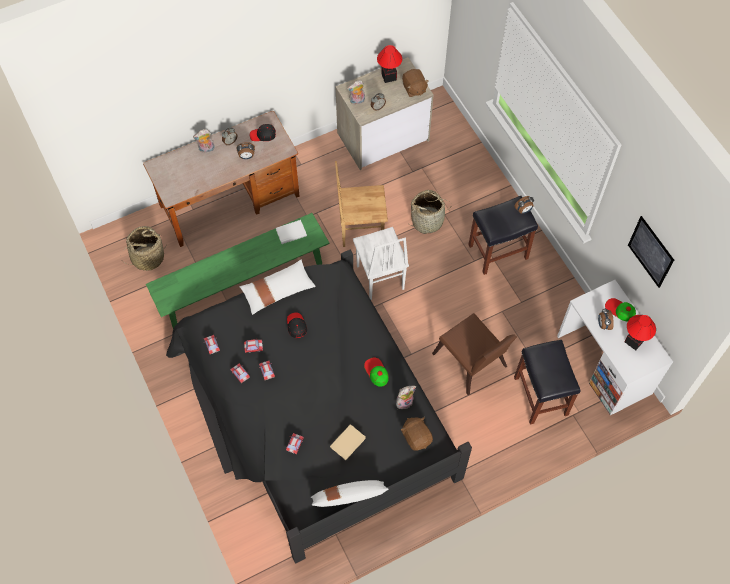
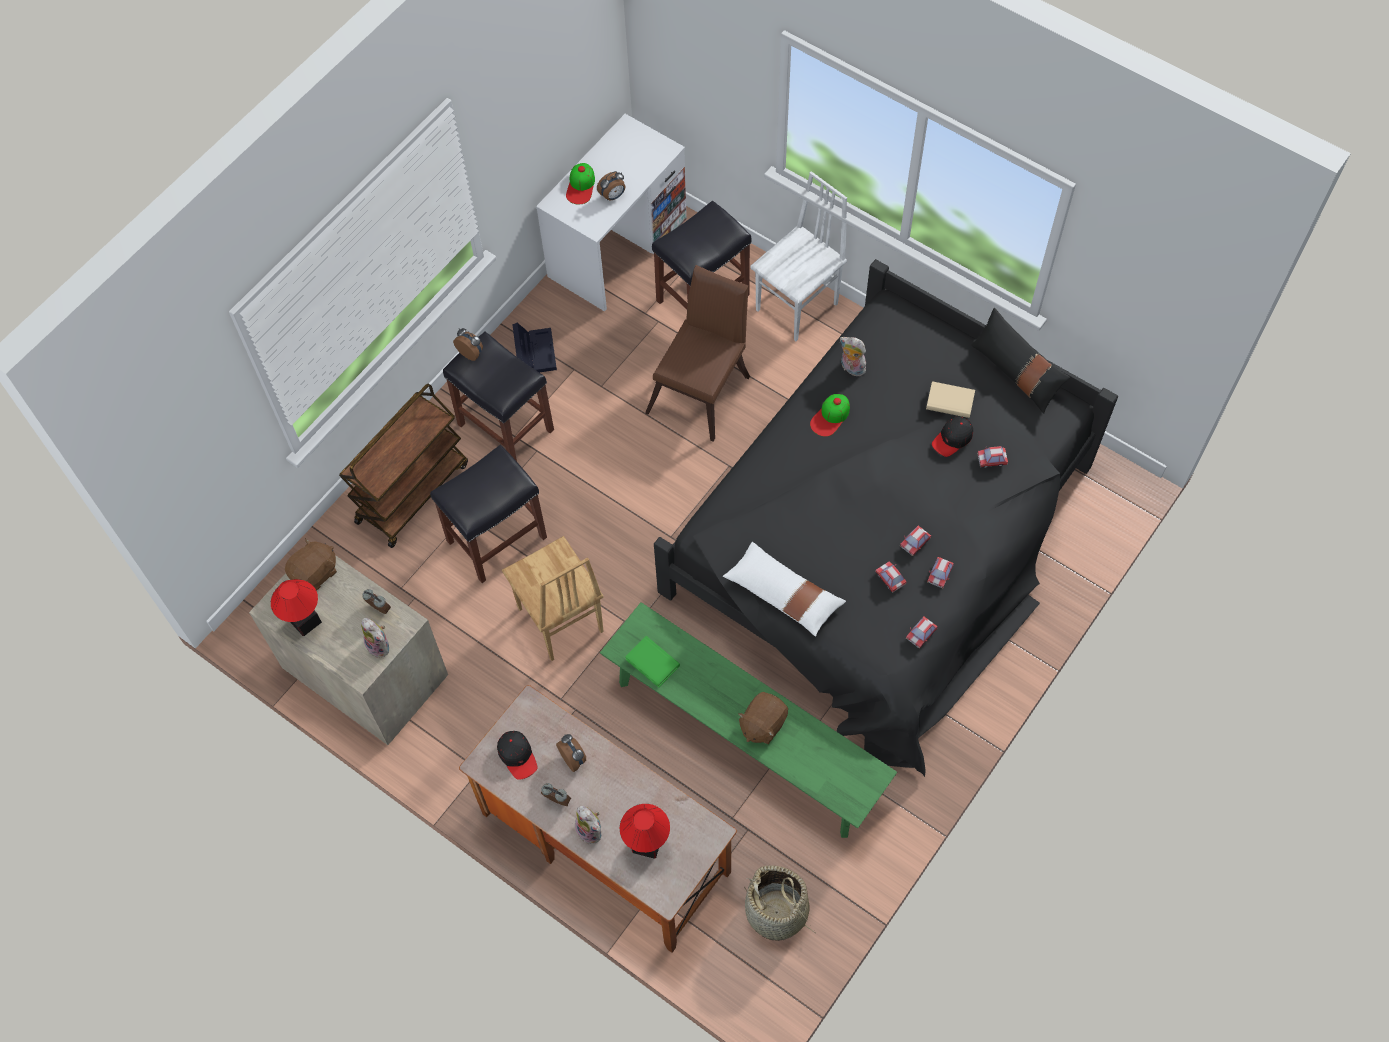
camera: 115 degrees left, 0 degrees up
white book [276,220,307,244] -> green book [625,636,680,688]
black cap [287,312,307,338] -> black cap moved to [932,416,973,457]
white pillow [311,480,389,507] -> black pillow [971,308,1070,413]
white chair [353,227,409,300] -> white chair moved to [750,171,847,341]
brown plush toy [401,417,433,451] -> brown plush toy moved to [738,692,788,744]
basket [410,190,448,234] -> black stool [430,445,547,583]
table lamp [625,315,656,350] -> table lamp moved to [620,804,670,859]
picture [628,216,674,288] -> none
none -> brown cart [339,384,468,548]
none -> black storage box [512,323,557,373]

